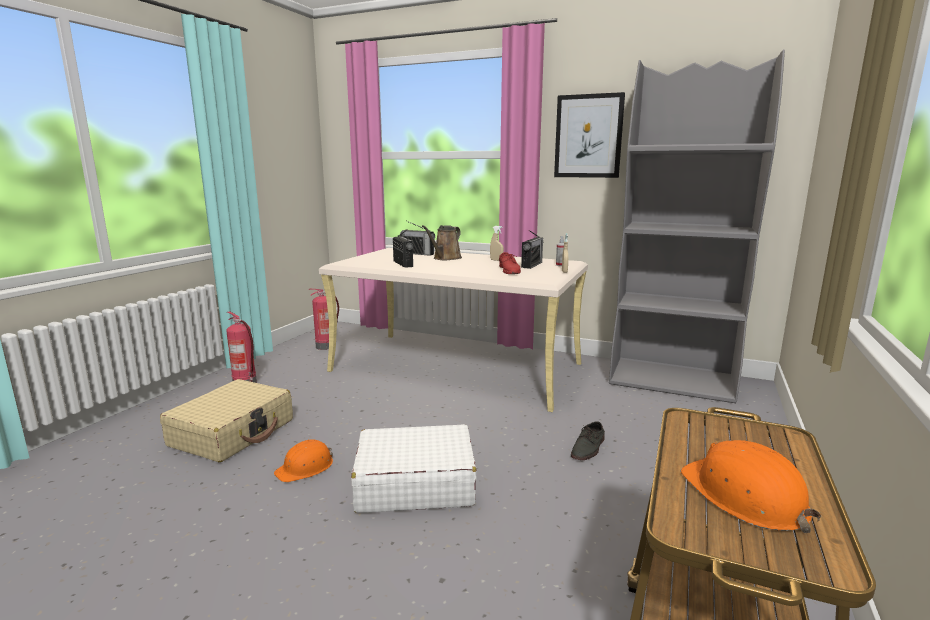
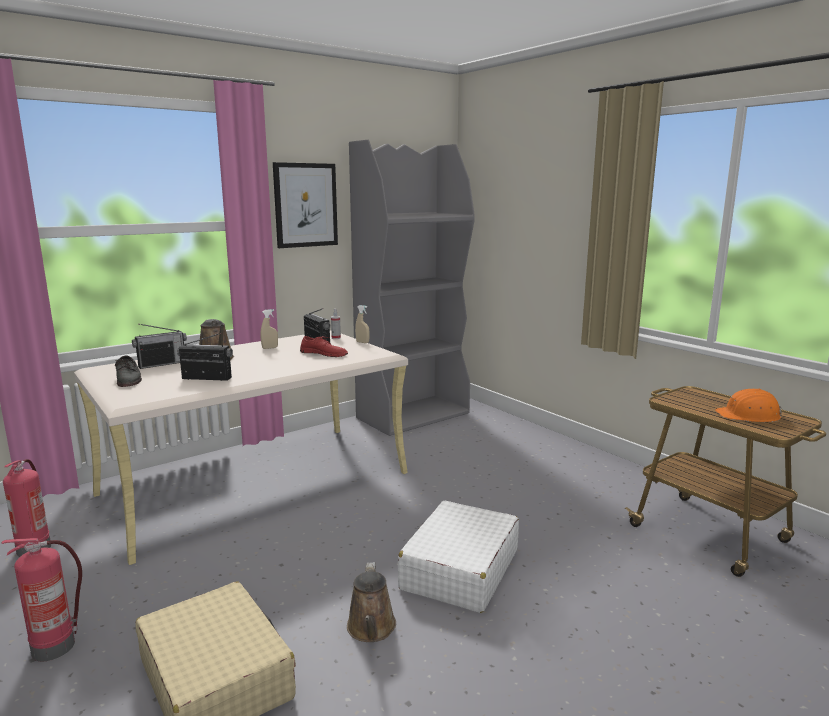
camera: 60 degrees left, 0 degrees up
orange hard hat [274,440,333,482] -> brown watering can [347,562,396,642]
grey shoe [571,421,605,460] -> grey shoe moved to [115,355,142,387]

